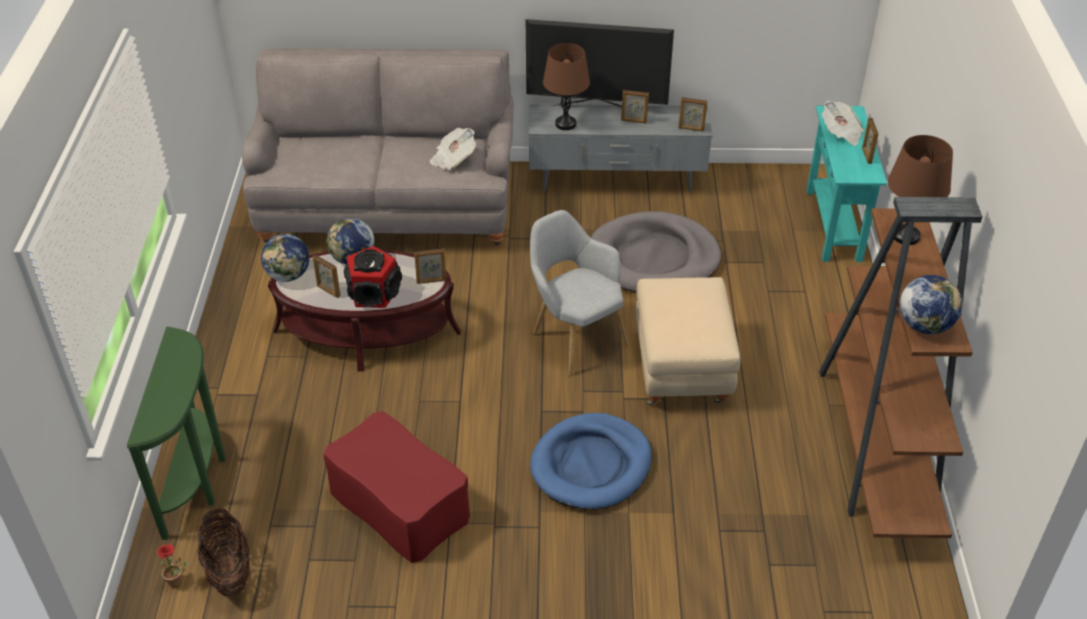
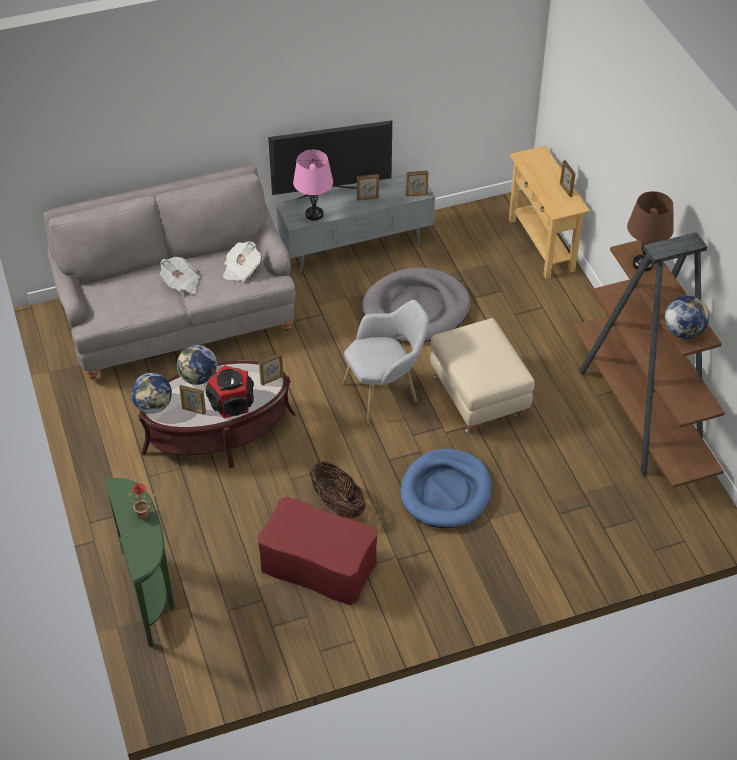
camera: 20 degrees left, 5 degrees up
potted plant [156,544,190,588] -> potted plant moved to [128,483,158,519]
basket [197,508,250,596] -> basket moved to [310,461,366,519]
grey armchair [530,210,628,376] -> grey armchair turned 120 degrees clockwise [343,300,429,424]
brown table lamp [543,43,590,130] -> pink table lamp [293,150,333,221]
turquoise console table [807,106,887,262] -> beige console table [509,146,590,279]
newspaper [822,101,864,145] -> newspaper moved to [160,257,200,294]

